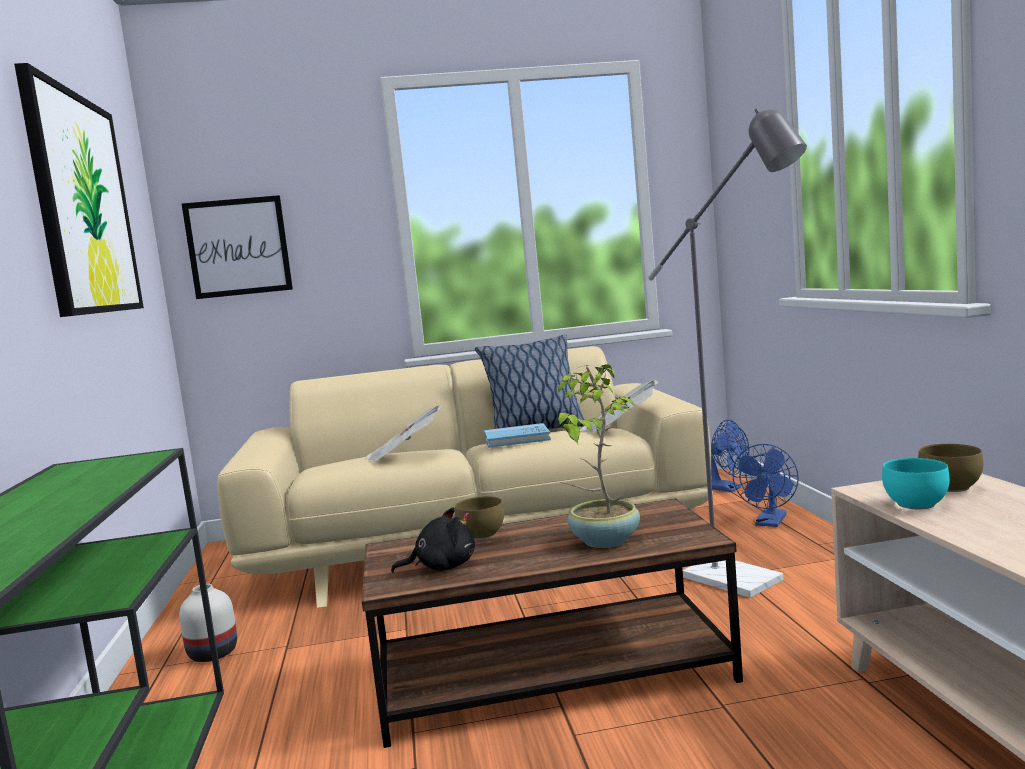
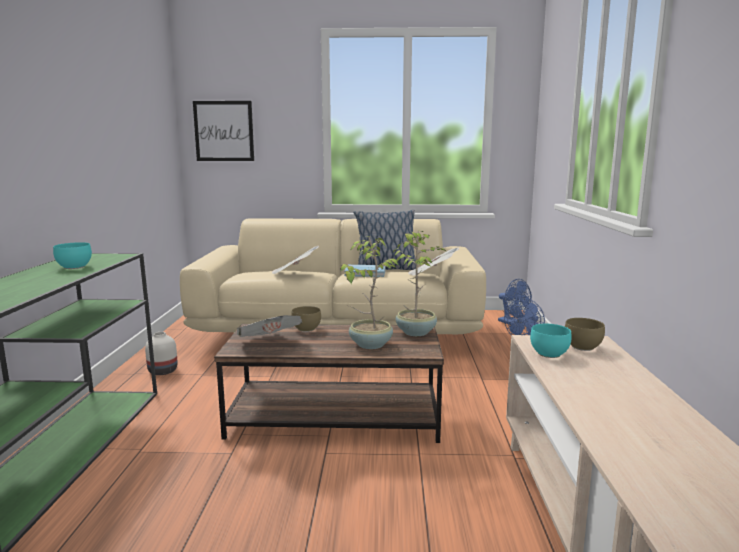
camera: 10 degrees right, 5 degrees up
picture [14,63,144,317] -> none
black plush toy [391,507,475,573] -> newspaper [237,315,303,337]
grey floor lamp [648,108,807,598] -> none
none -> turquoise bowl [53,242,92,269]
none -> potted plant [393,230,446,336]

